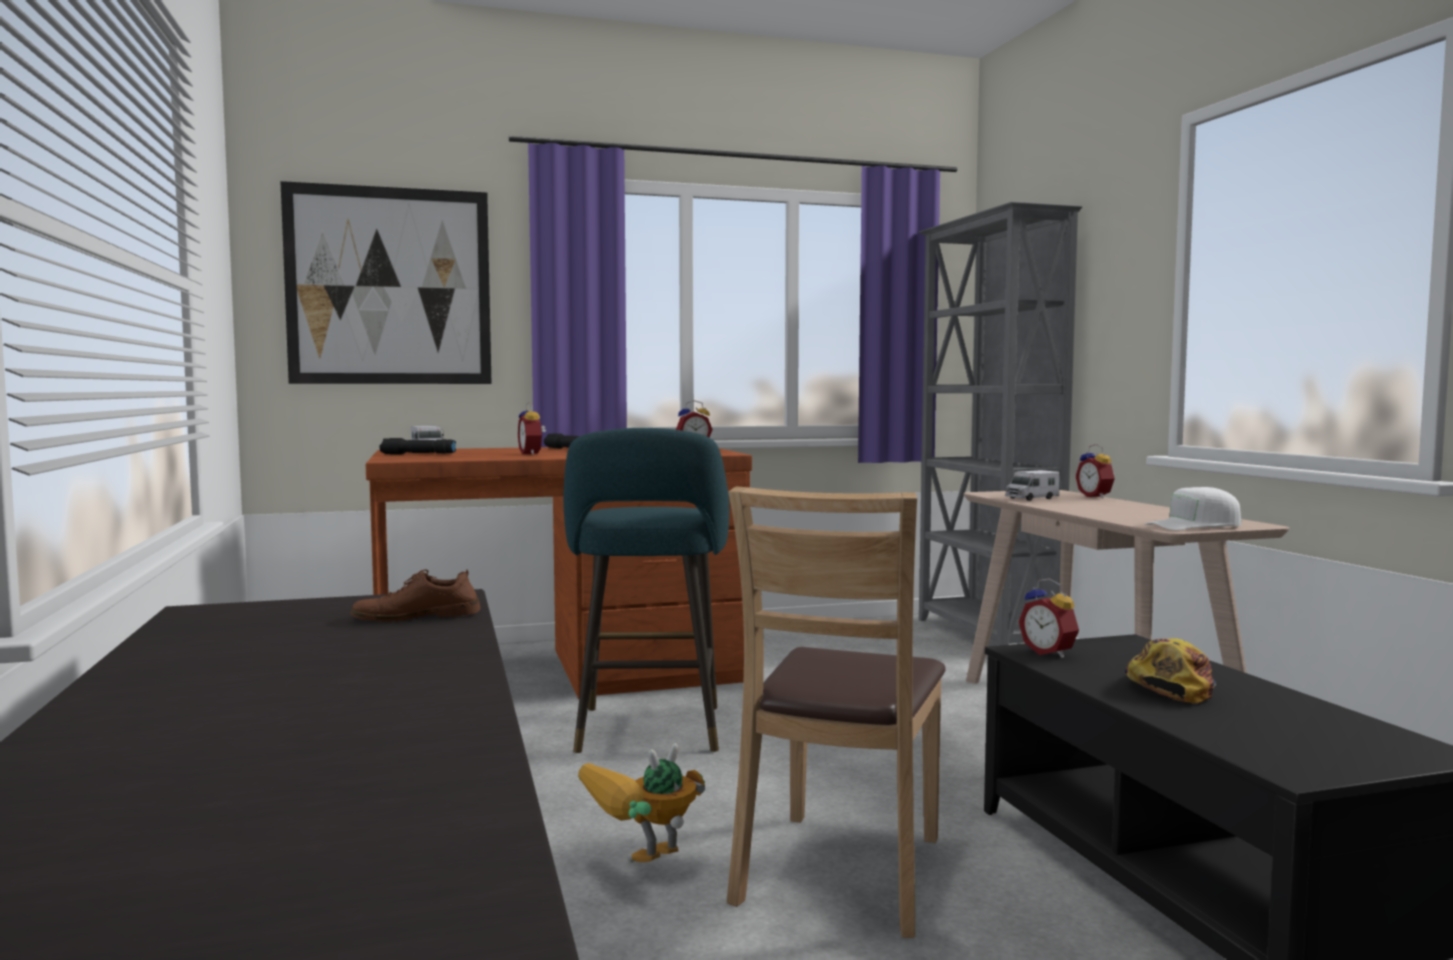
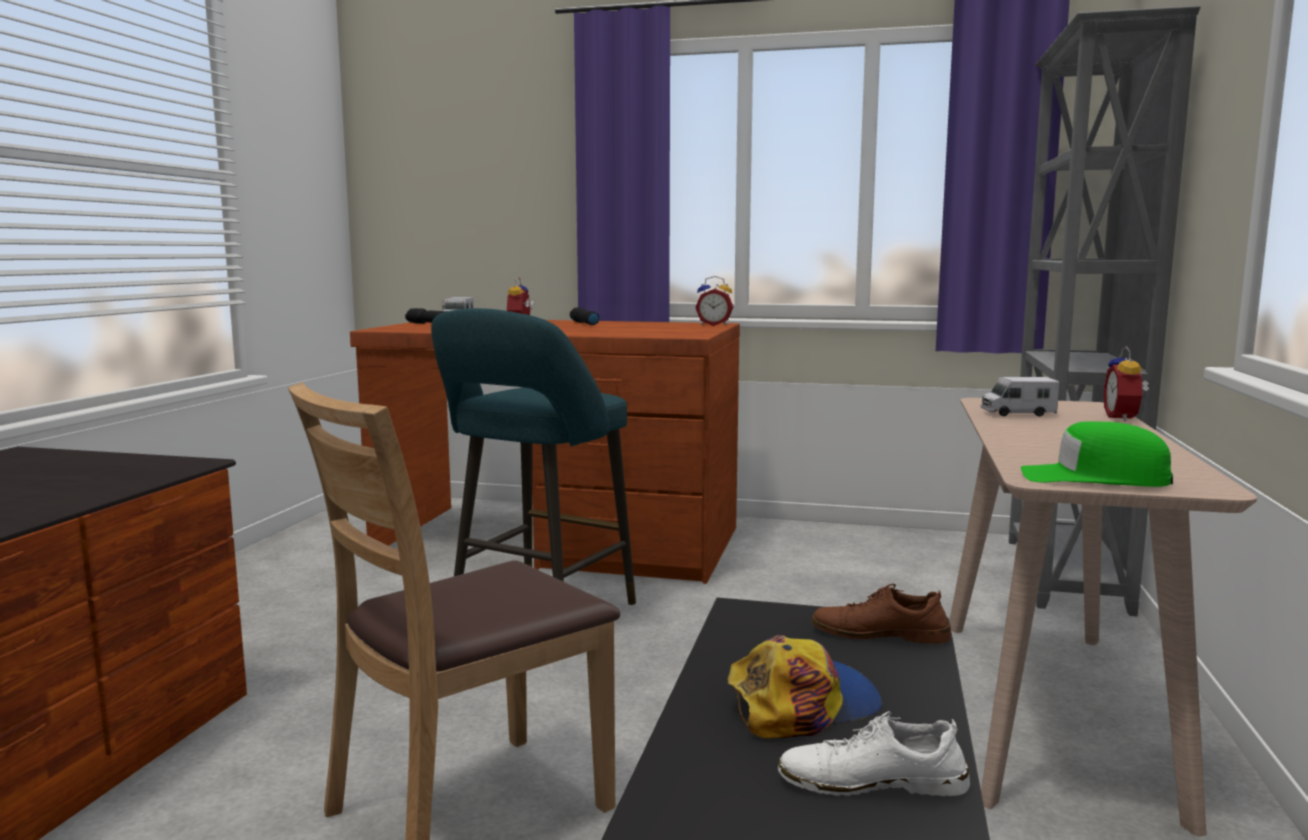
camera: 30 degrees right, 5 degrees up
picture [280,181,492,384] -> none
brown shoe [350,569,480,622] -> brown shoe moved to [811,583,951,644]
toy robot [578,743,705,864] -> none
alarm clock [1018,578,1079,658] -> none
white cap [1145,487,1242,530] -> green cap [1021,421,1173,487]
none -> white shoe [778,711,970,796]

